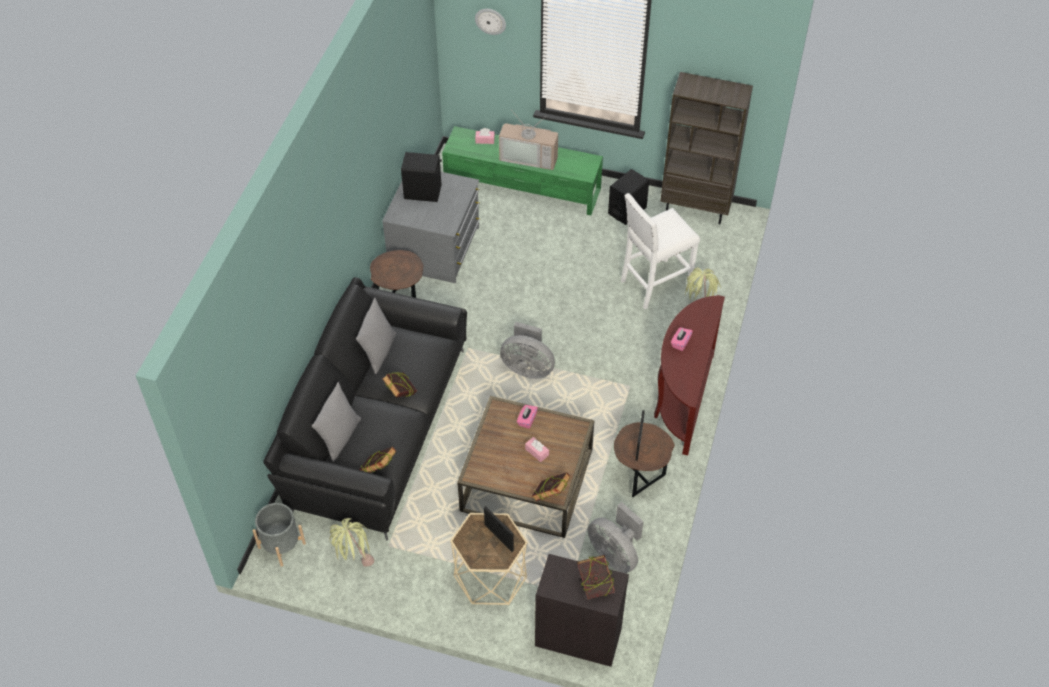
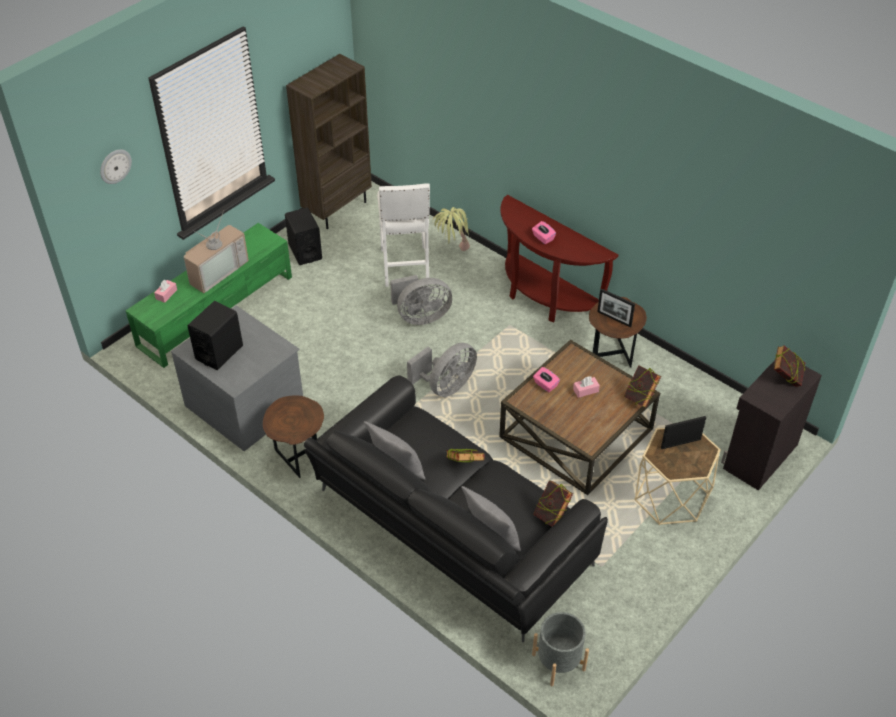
camera: 65 degrees left, 5 degrees down
potted plant [329,518,374,567] -> none
grey fan [588,502,644,573] -> grey fan moved to [390,275,452,325]

